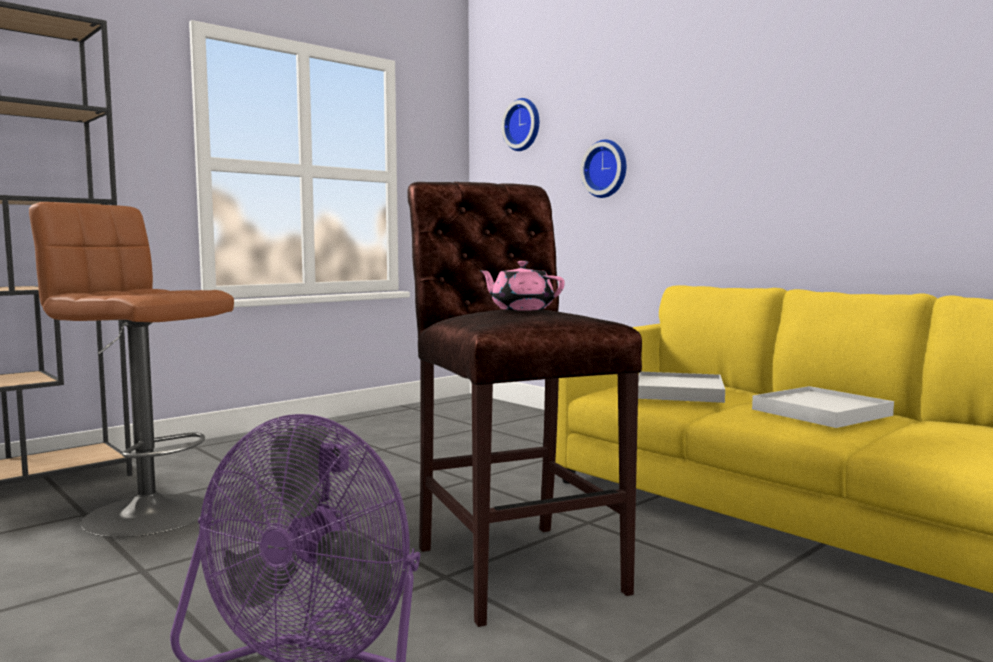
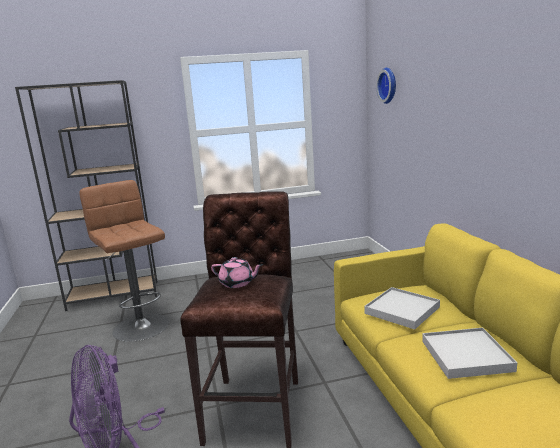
camera: 30 degrees right, 10 degrees up
pink teapot [479,261,565,311] -> pink teapot turned 135 degrees clockwise [211,257,263,288]
wall clock [580,140,626,198] -> none

